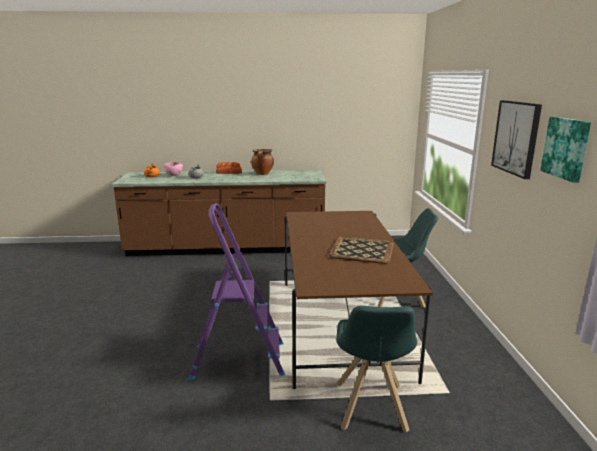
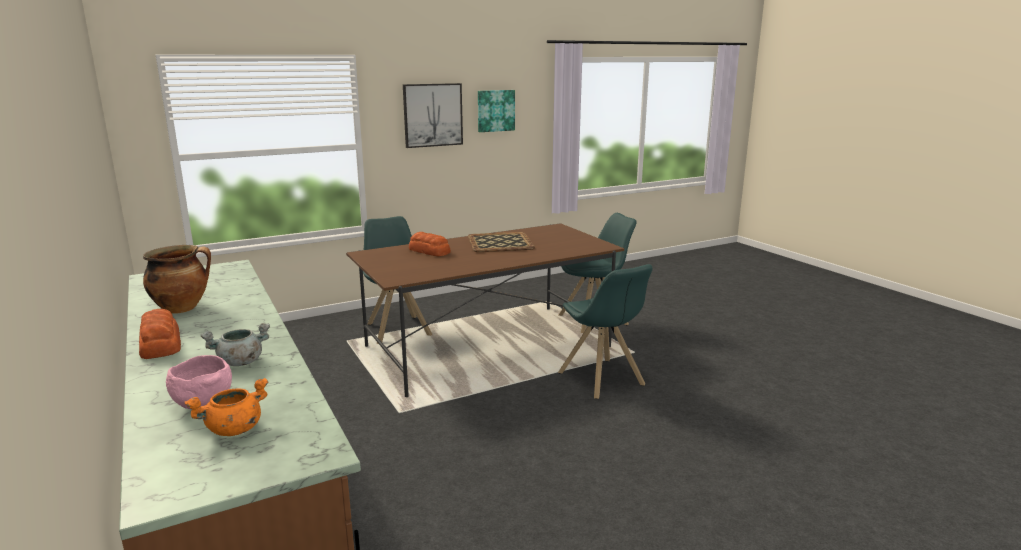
camera: 115 degrees left, 0 degrees up
purple step ladder [189,203,285,380] -> turquoise chair [558,264,653,399]
none -> bread [409,232,451,256]

